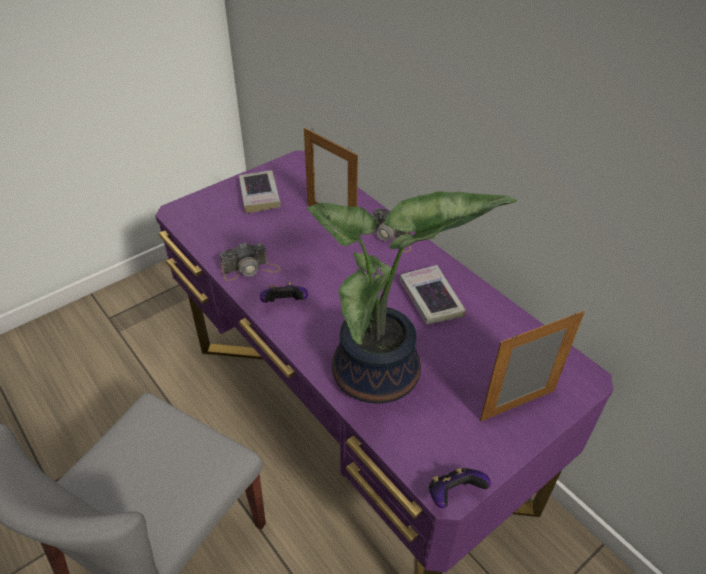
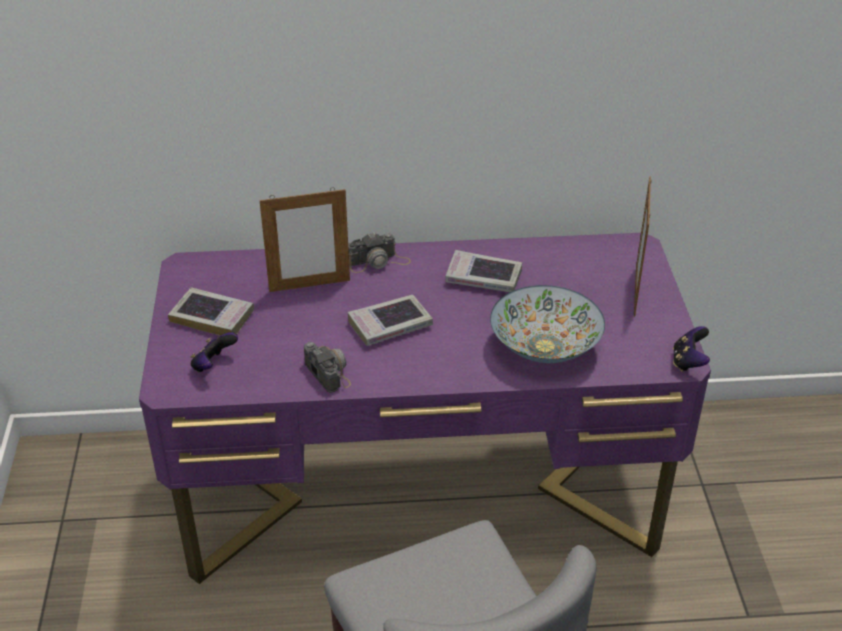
camera: 55 degrees left, 5 degrees down
camera [220,242,281,280] -> camera turned 45 degrees counterclockwise [304,342,351,393]
game controller [260,282,308,303] -> game controller moved to [191,332,238,372]
potted plant [307,191,517,404] -> bowl [490,285,605,363]
none -> book [348,295,433,346]

